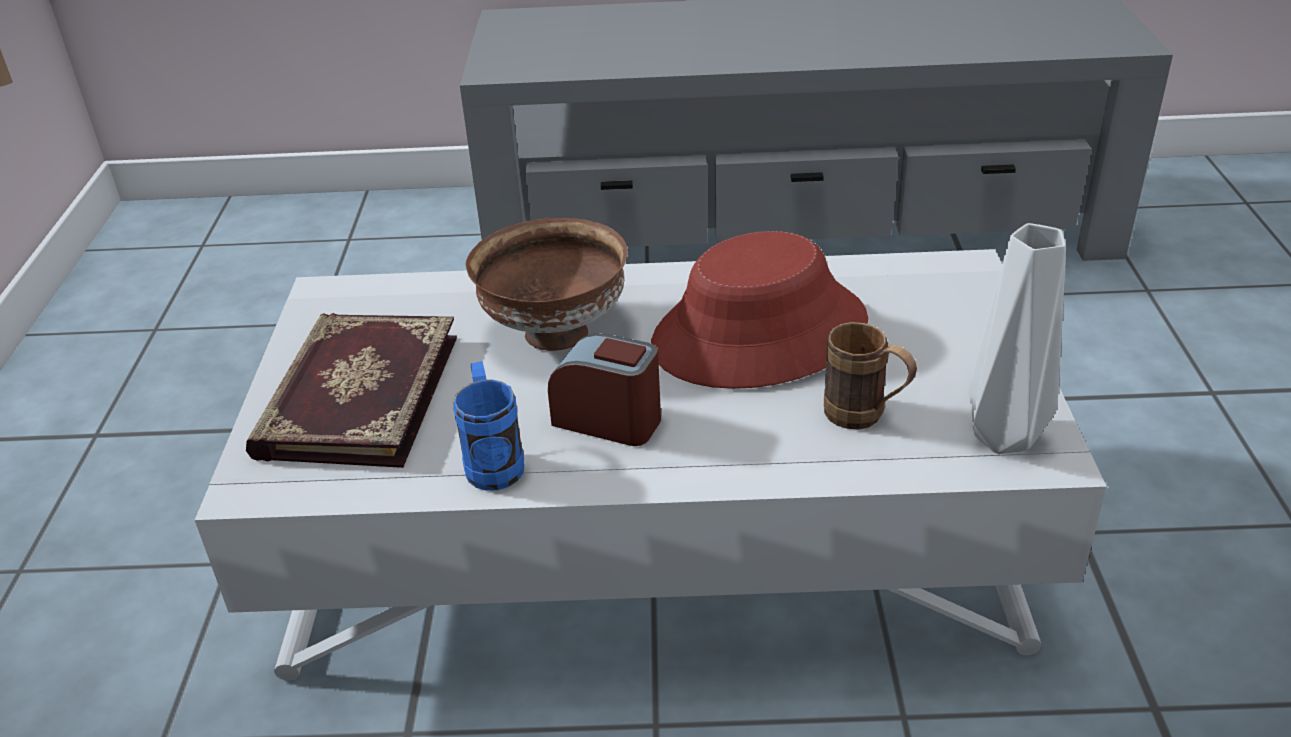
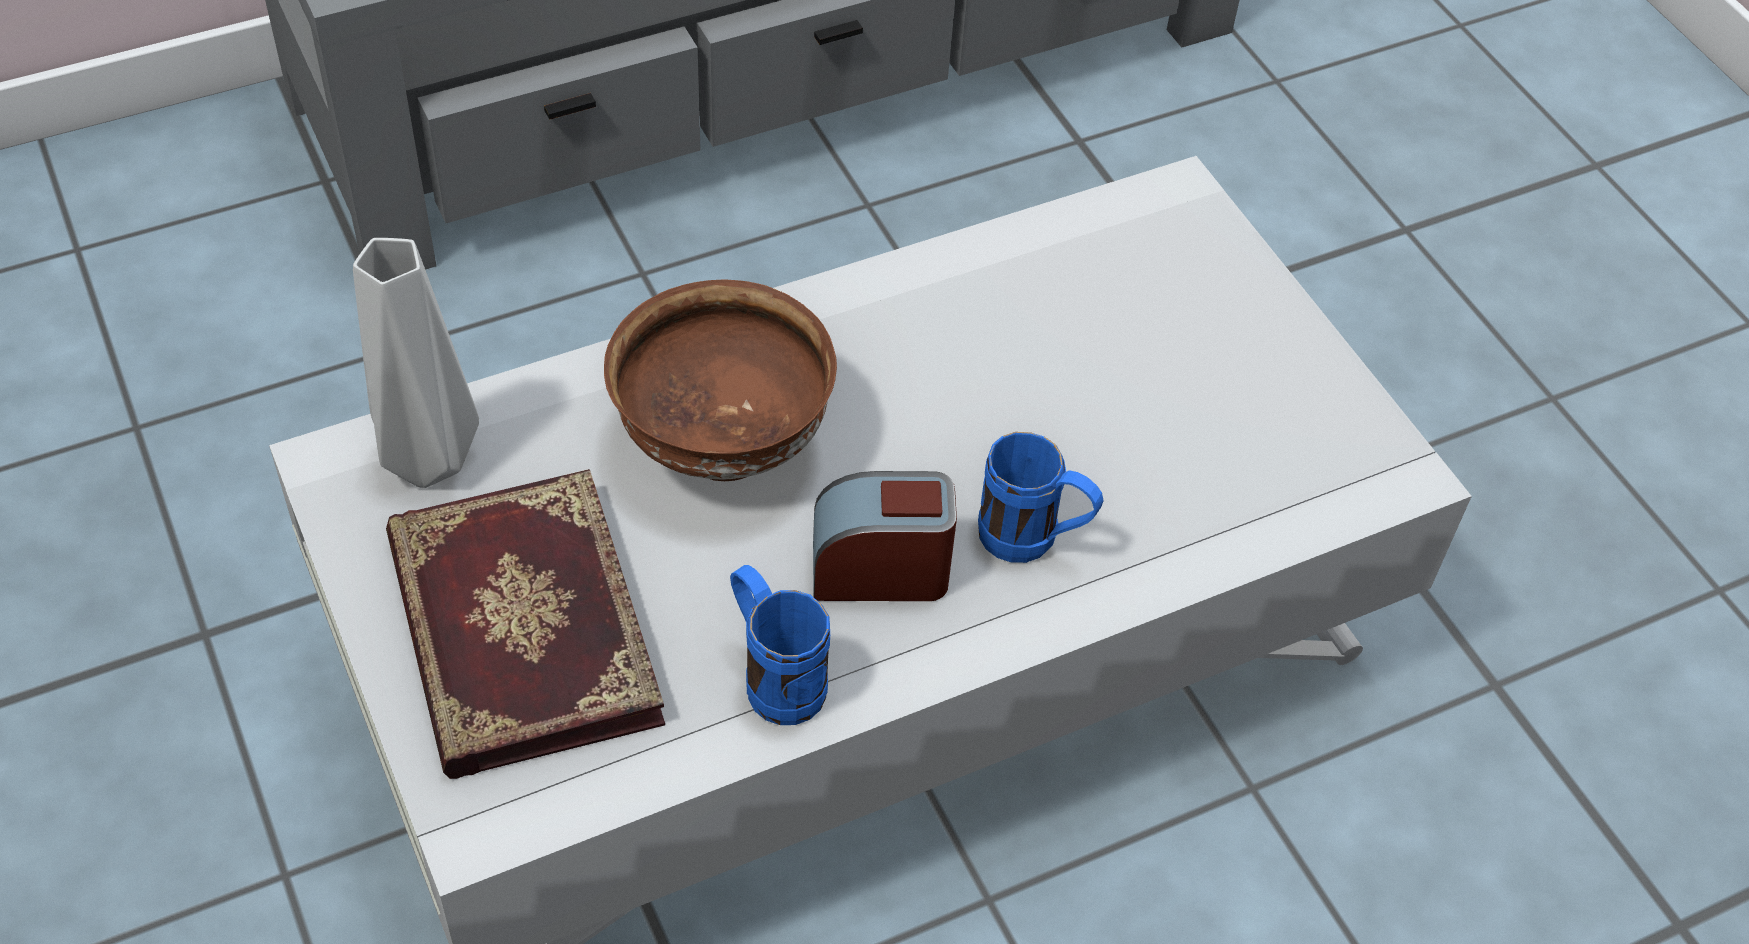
camera: 30 degrees left, 15 degrees up
red hat [651,231,868,389] -> none
brown mug [824,322,917,430] -> none
grey vase [969,223,1066,454] -> grey vase moved to [353,238,479,488]
none -> blue mug [978,432,1104,563]

